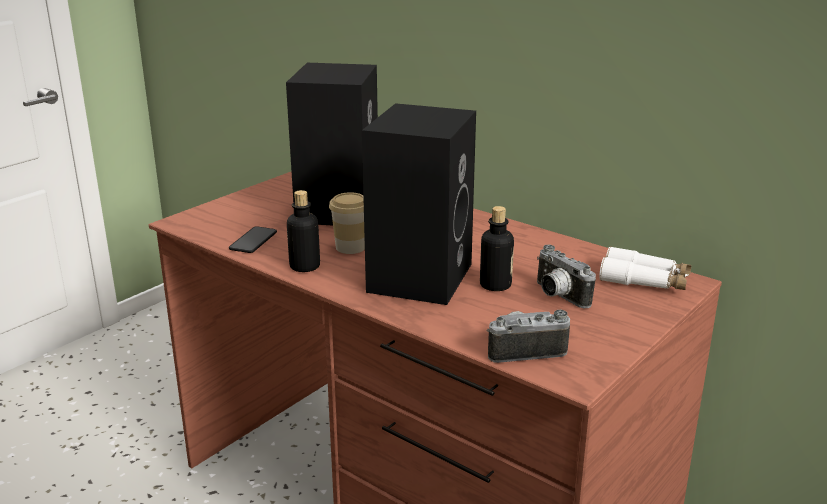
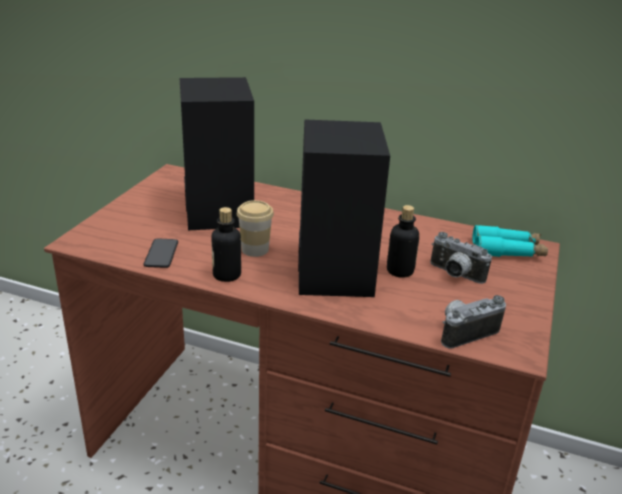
camera: 20 degrees left, 5 degrees up
white binoculars [599,246,692,290] -> turquoise binoculars [473,225,548,257]

